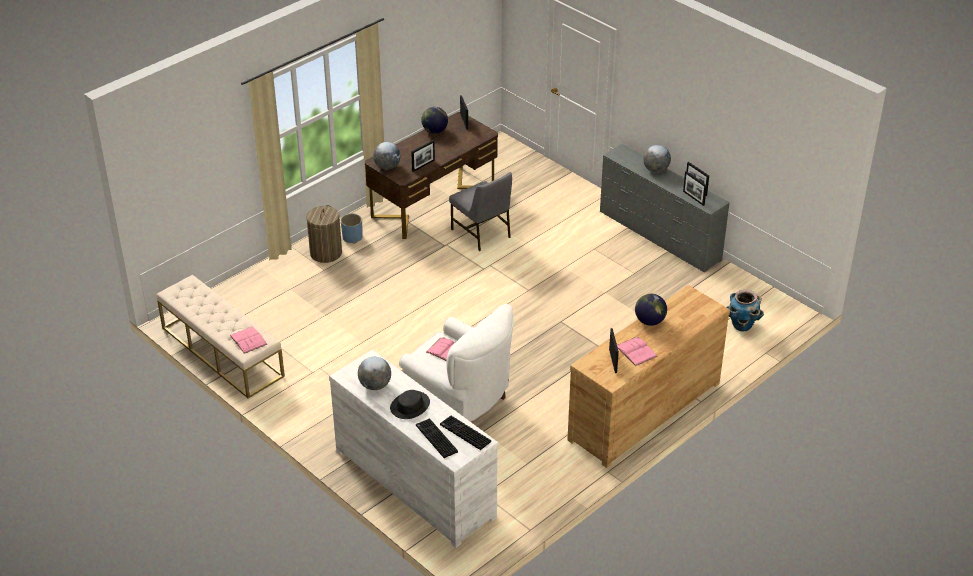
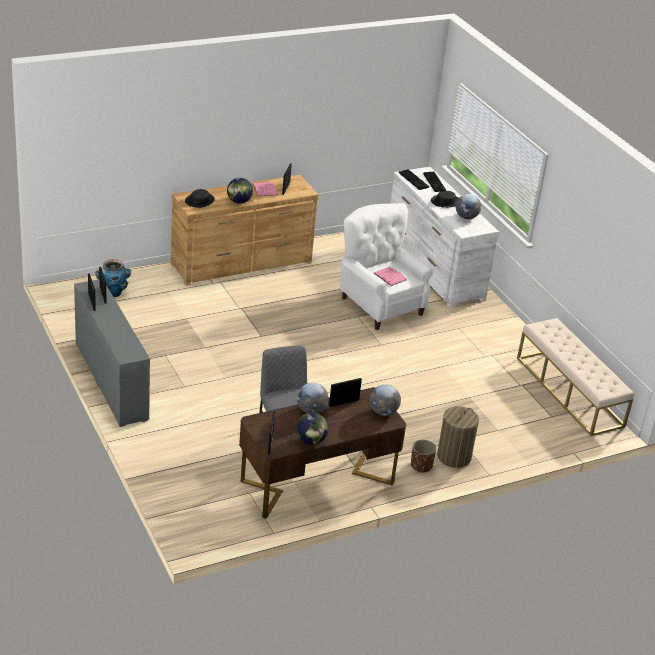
camera: 165 degrees left, 5 degrees down
pink book [230,326,267,354] -> none
blue planter [341,214,363,243] -> brown planter [411,440,436,473]
globe [643,145,671,173] -> globe moved to [297,383,328,413]
none -> black hat [185,189,215,208]

